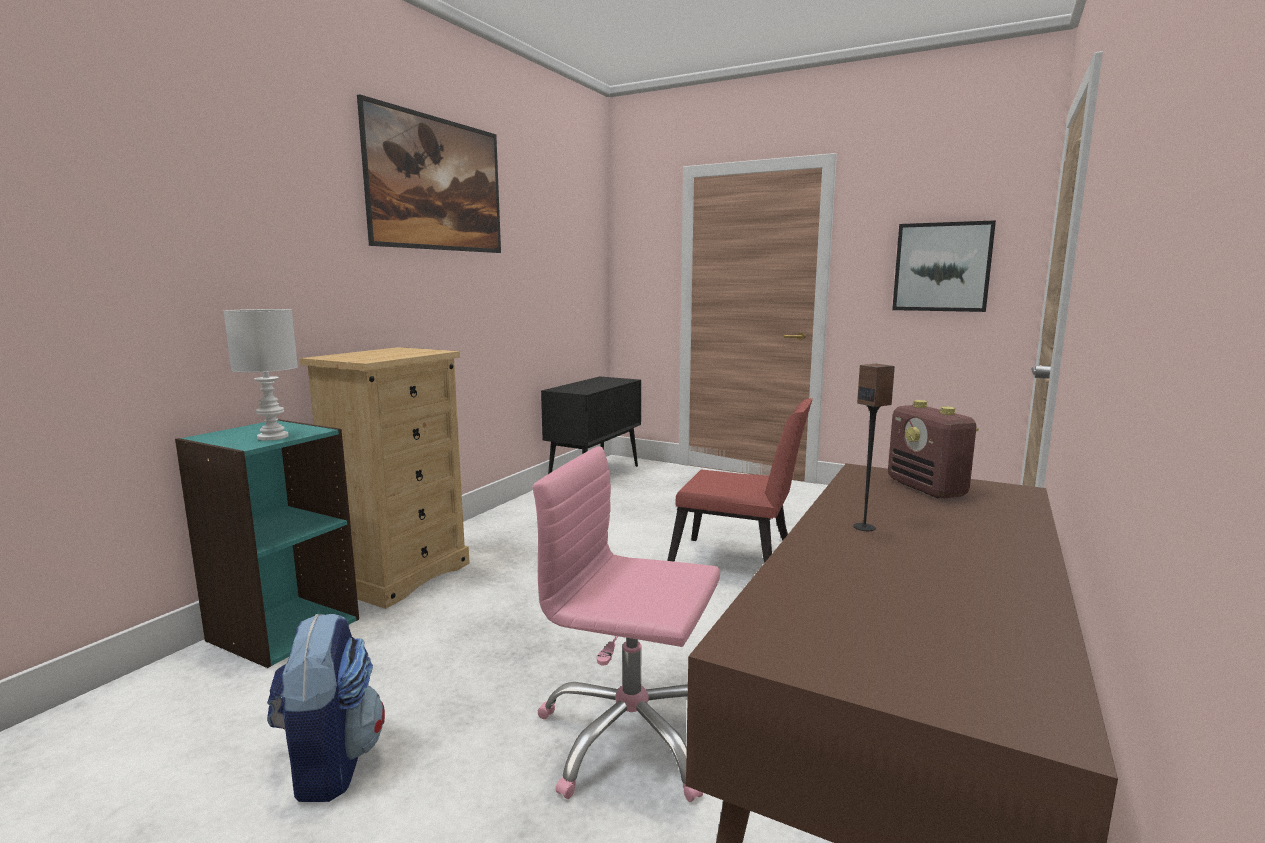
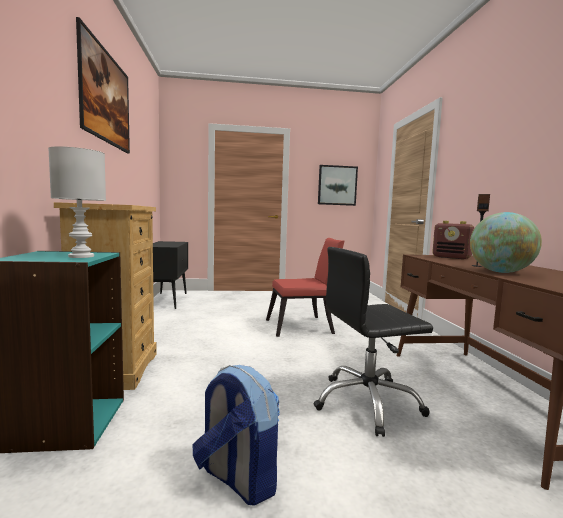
camera: 35 degrees left, 5 degrees down
pink office chair [533,446,720,802] -> black office chair [314,247,433,437]
none -> globe [470,212,542,273]

